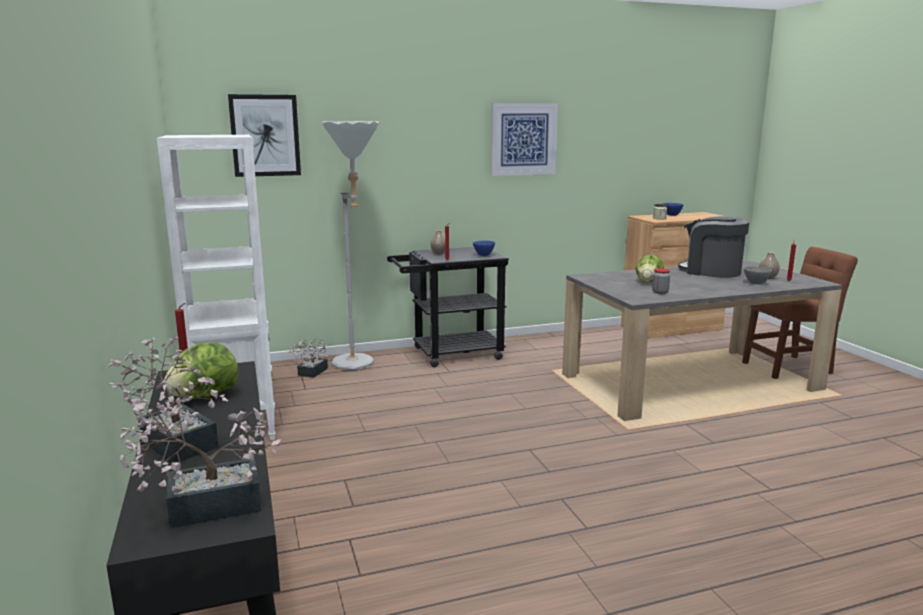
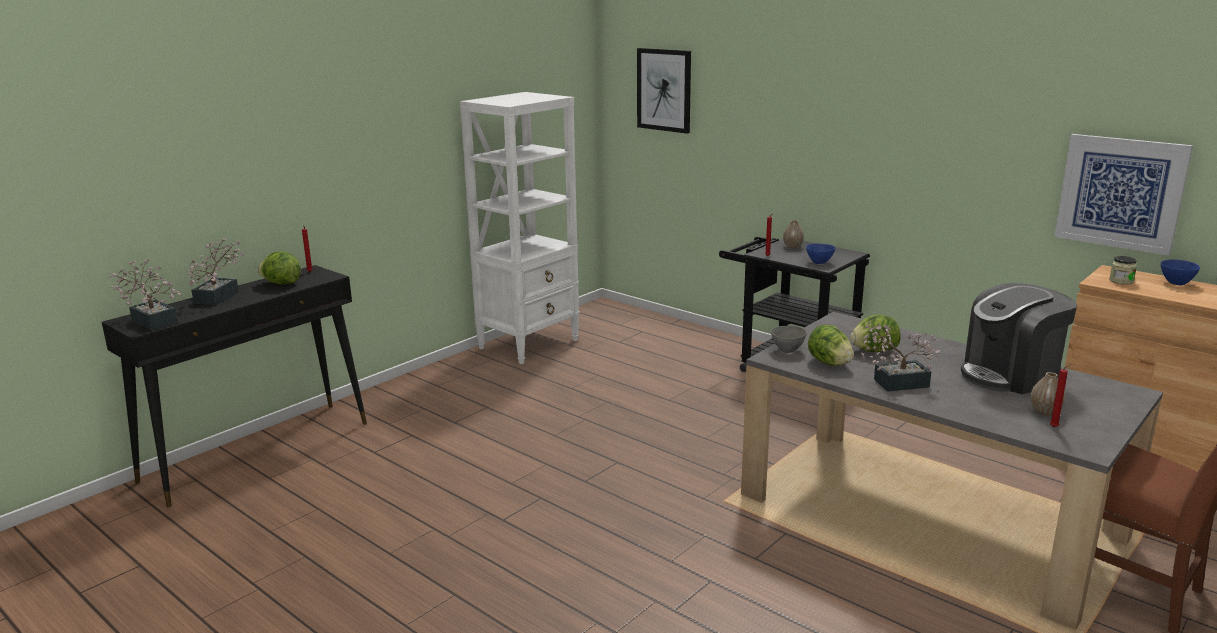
camera: 60 degrees right, 5 degrees up
potted plant [289,339,328,378] -> potted plant moved to [861,321,940,392]
grey floor lamp [322,121,379,370] -> none
picture [491,103,558,176] -> picture moved to [1054,134,1193,256]
jar [652,268,670,294] -> lettuce [808,325,854,366]
coffee machine [678,216,749,278] -> coffee machine turned 120 degrees counterclockwise [961,283,1077,394]
grey bowl [744,266,772,285] -> grey bowl moved to [771,326,807,353]

